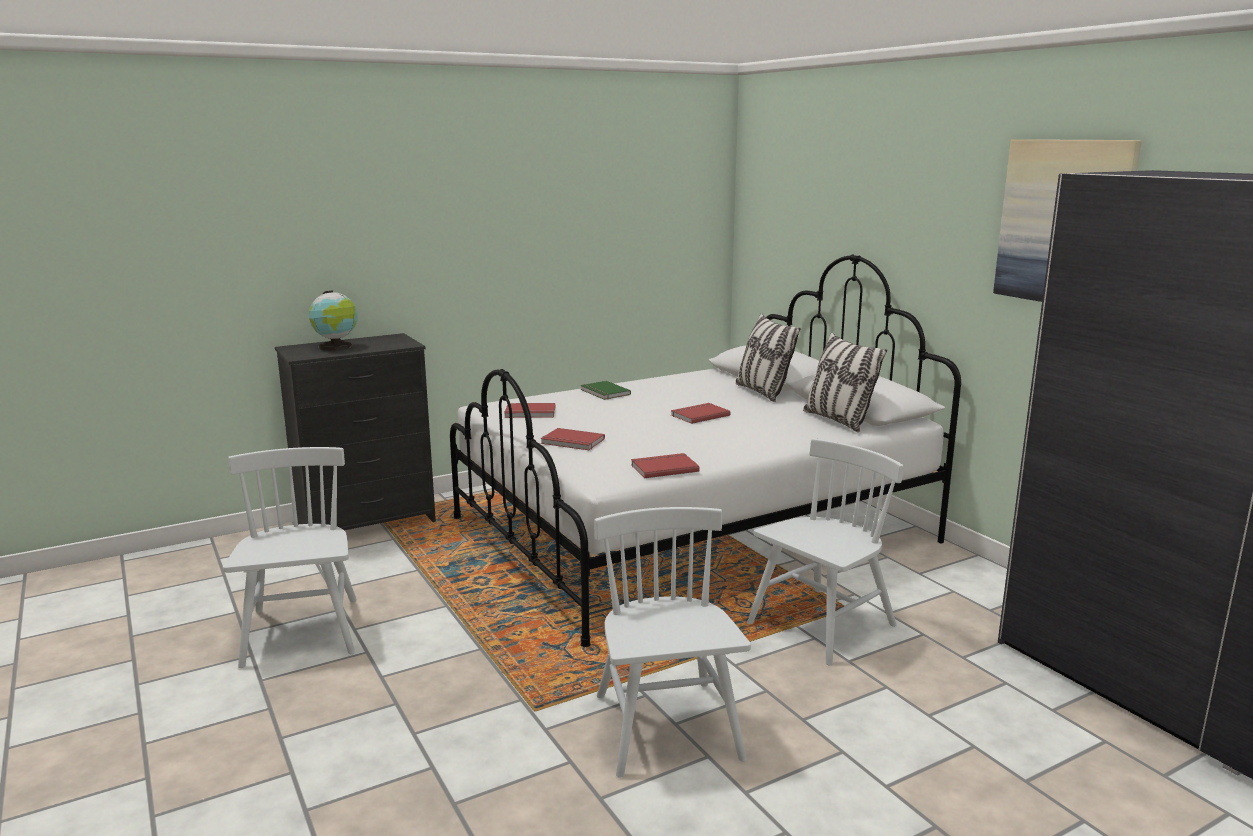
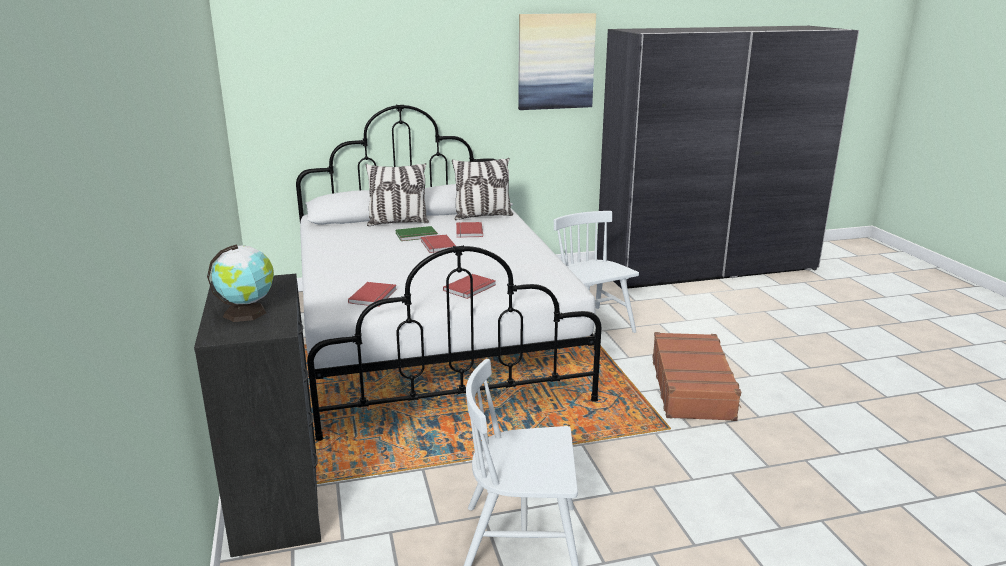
camera: 75 degrees left, 5 degrees up
green book [580,381,631,400] -> green book moved to [396,226,438,241]
white chair [594,507,751,778] -> brown suitcase [652,332,741,421]
red book [631,453,699,478] -> red book moved to [456,222,483,238]

